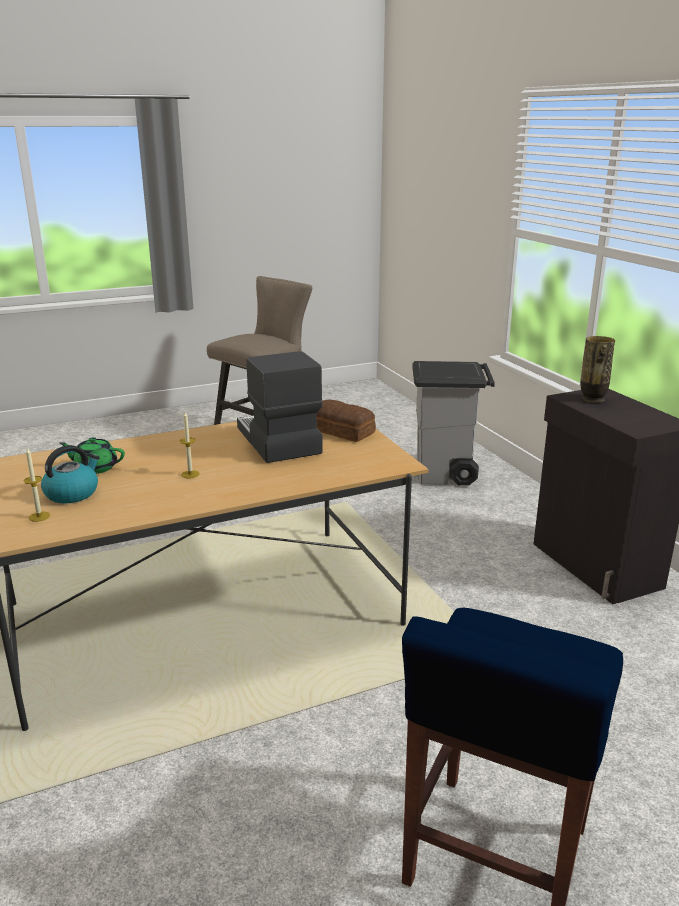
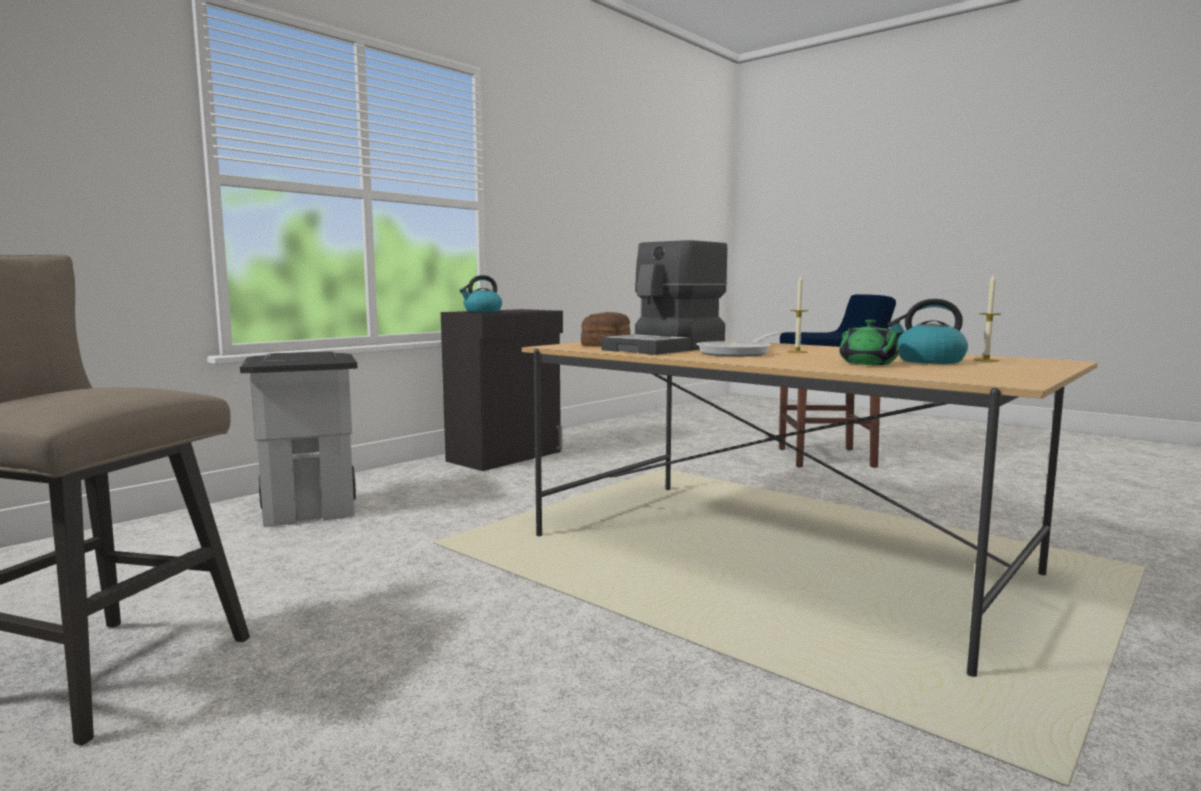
camera: 115 degrees left, 15 degrees down
vase [580,336,615,403] -> kettle [459,275,502,312]
none -> frying pan [697,332,779,357]

